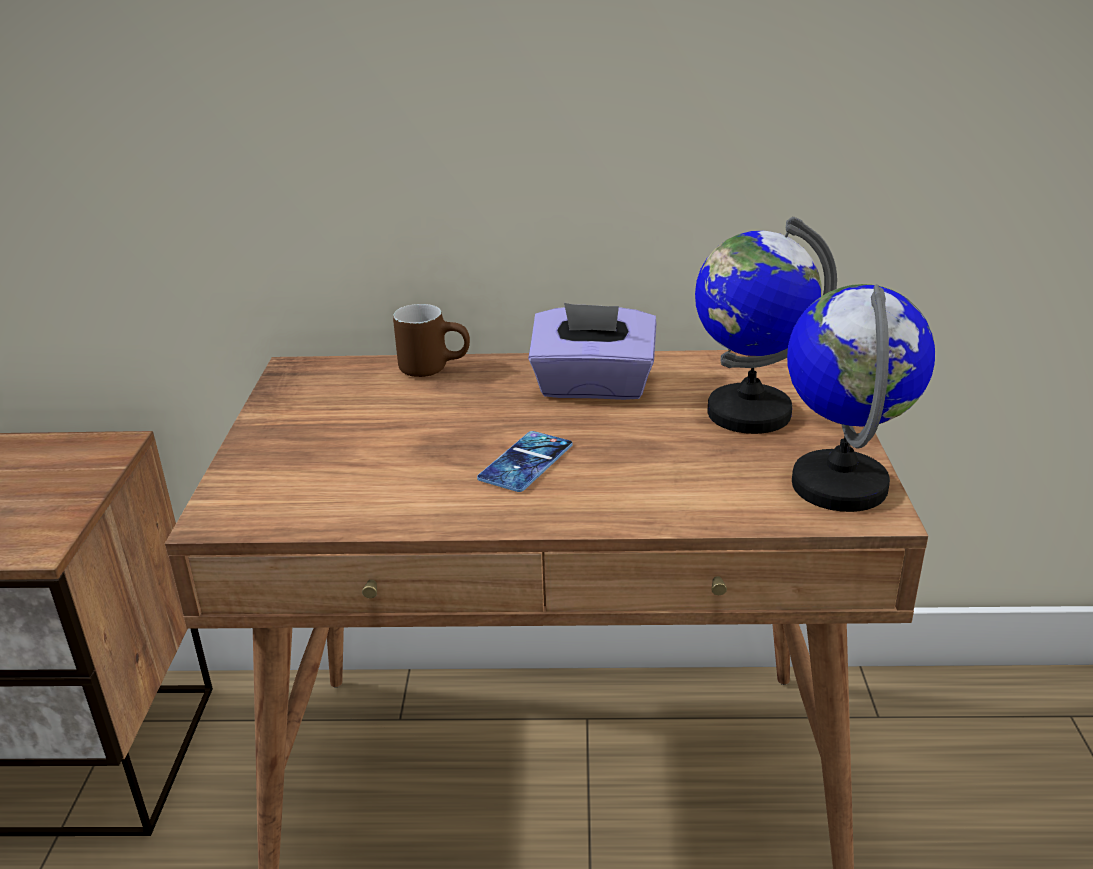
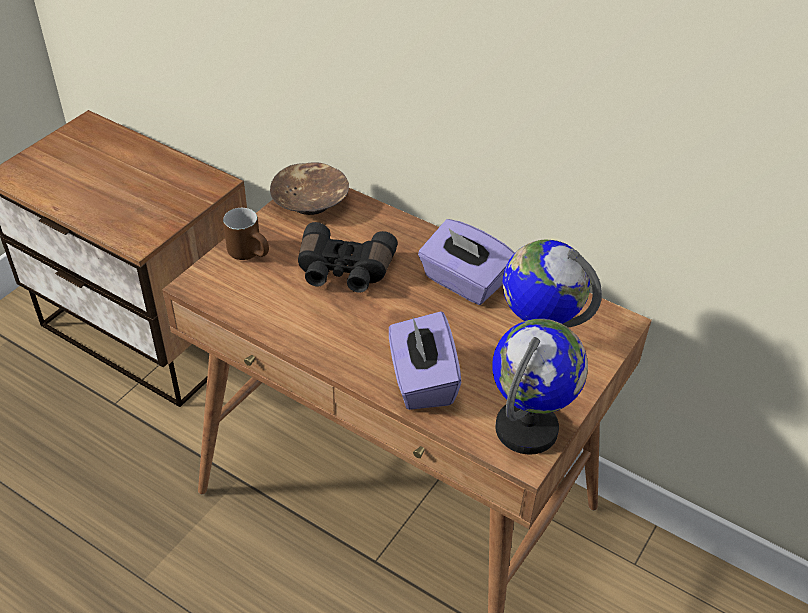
camera: 30 degrees right, 15 degrees up
brown mug [393,304,470,377] -> brown mug moved to [223,208,269,260]
phone [477,431,573,492] -> none
none -> brown bowl [270,162,349,215]
none -> black binoculars [298,222,398,293]
none -> purple tissue box [389,311,461,410]

